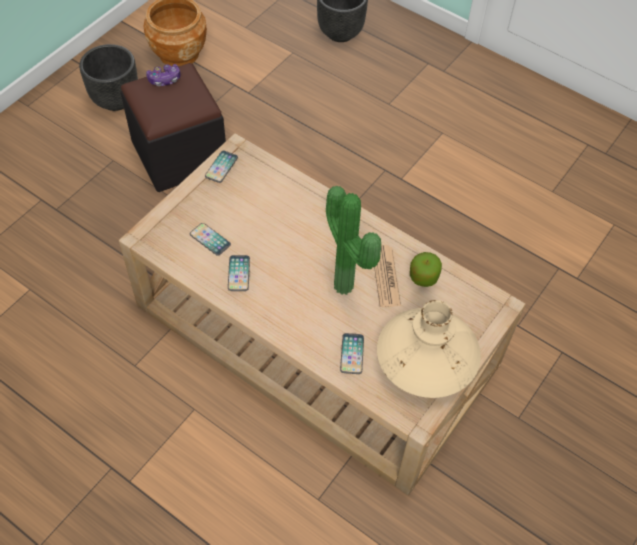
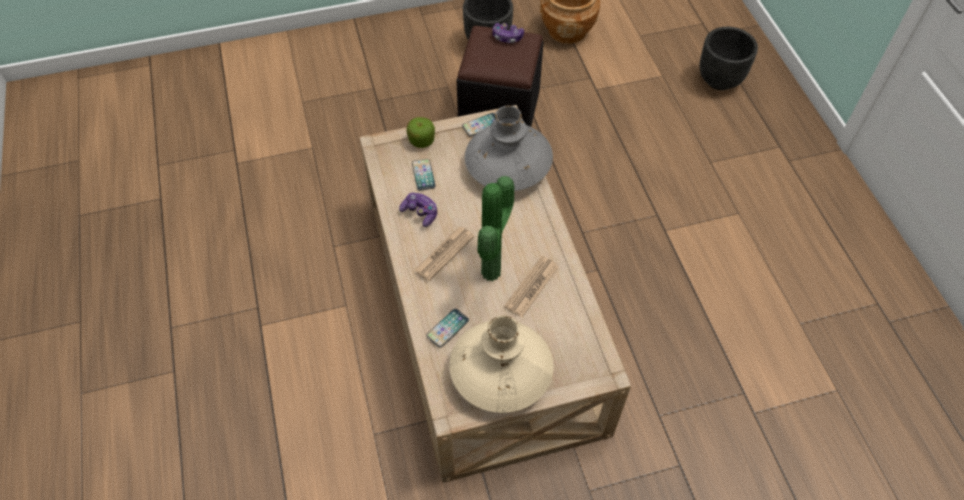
camera: 40 degrees right, 0 degrees up
phone [228,255,250,291] -> game controller [399,192,437,227]
apple [410,252,442,287] -> apple moved to [406,117,435,148]
none -> newspaper [414,227,474,281]
none -> grey vase [465,106,553,191]

